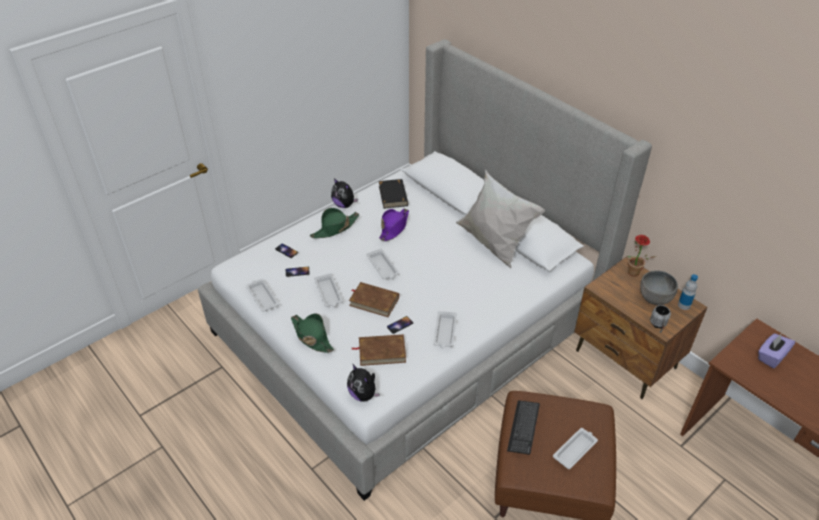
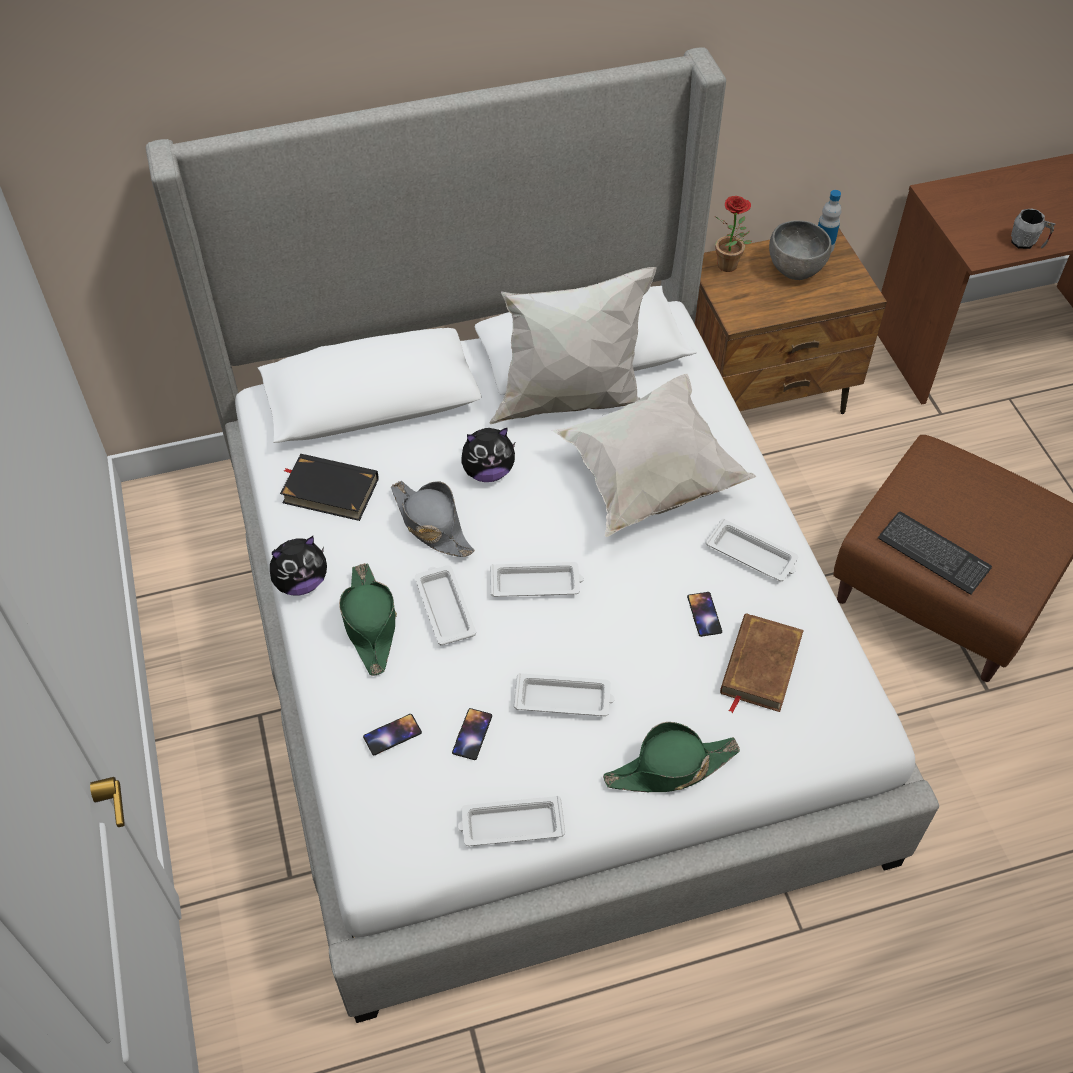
camera: 65 degrees left, 10 degrees up
plush toy [347,364,380,402] -> plush toy moved to [461,427,516,482]
brown book [349,282,399,317] -> none
purple hat [379,208,409,241] -> grey hat [391,481,475,557]
white tray [553,428,598,469] -> white tray moved to [415,565,476,645]
grey mug [650,305,671,333] -> grey mug moved to [1011,208,1056,249]
purple tissue box [758,334,795,368] -> none
none -> white pillow [552,374,756,537]

